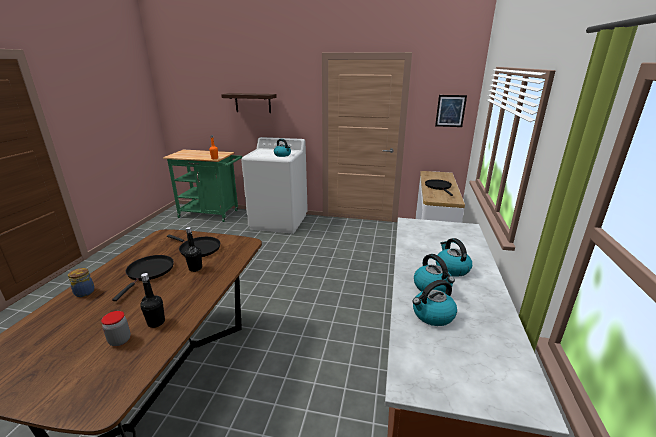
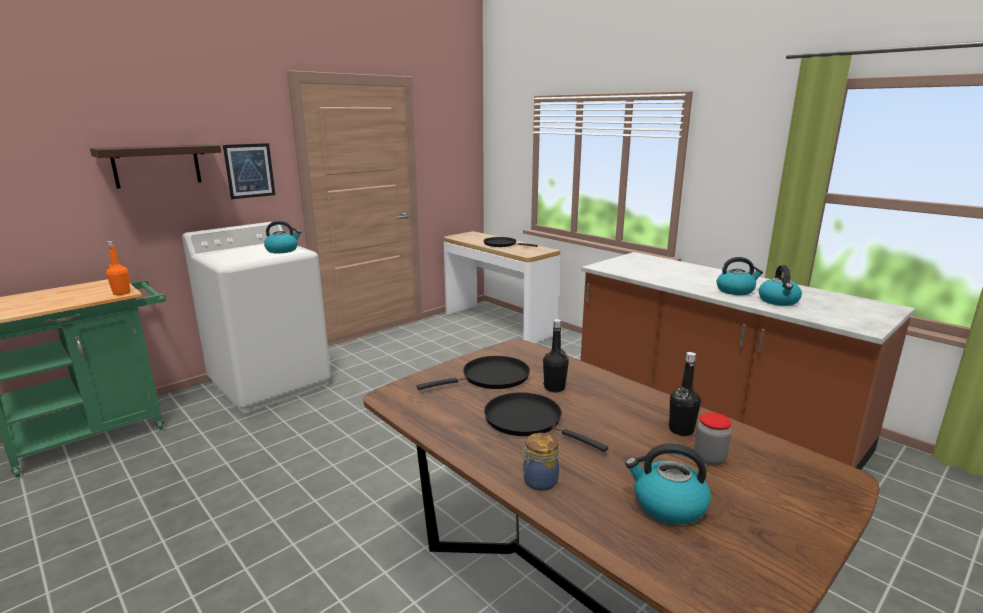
camera: 55 degrees left, 5 degrees down
picture [435,95,467,127] -> picture moved to [223,143,275,199]
kettle [436,238,472,277] -> kettle moved to [625,443,711,525]

